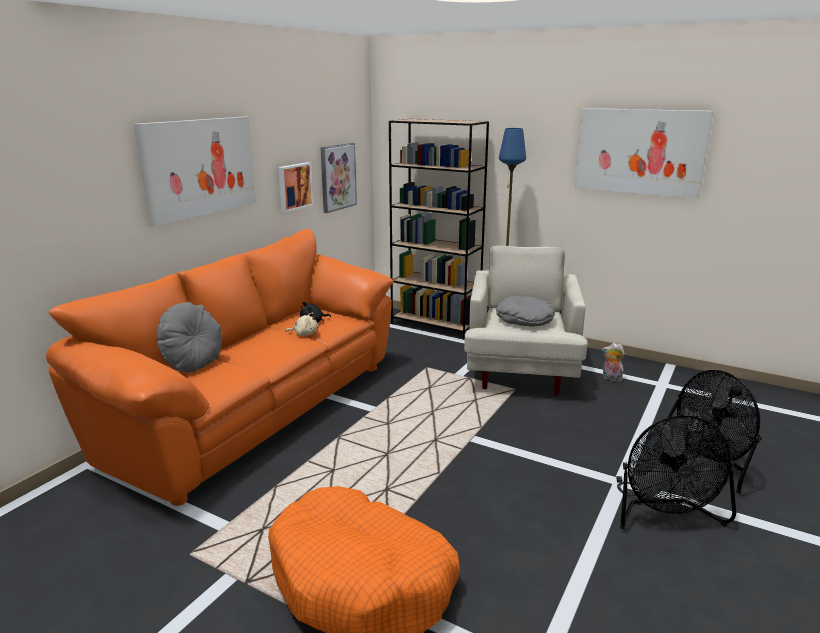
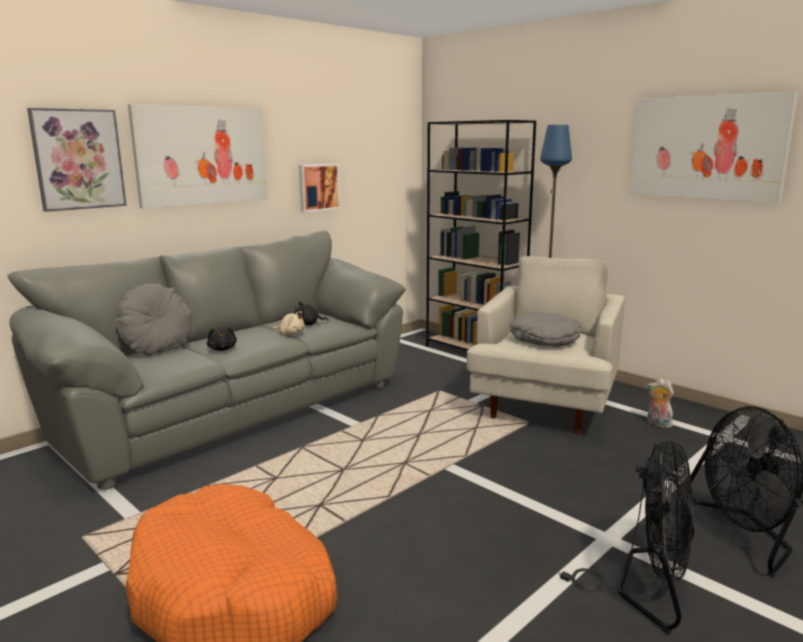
camera: 15 degrees right, 5 degrees down
orange sofa [46,229,394,506] -> grey sofa [7,231,406,490]
picture [320,143,357,213] -> picture moved to [27,108,127,212]
black fan [616,415,736,529] -> black fan turned 75 degrees counterclockwise [559,440,694,635]
none -> black plush toy [207,327,237,351]

